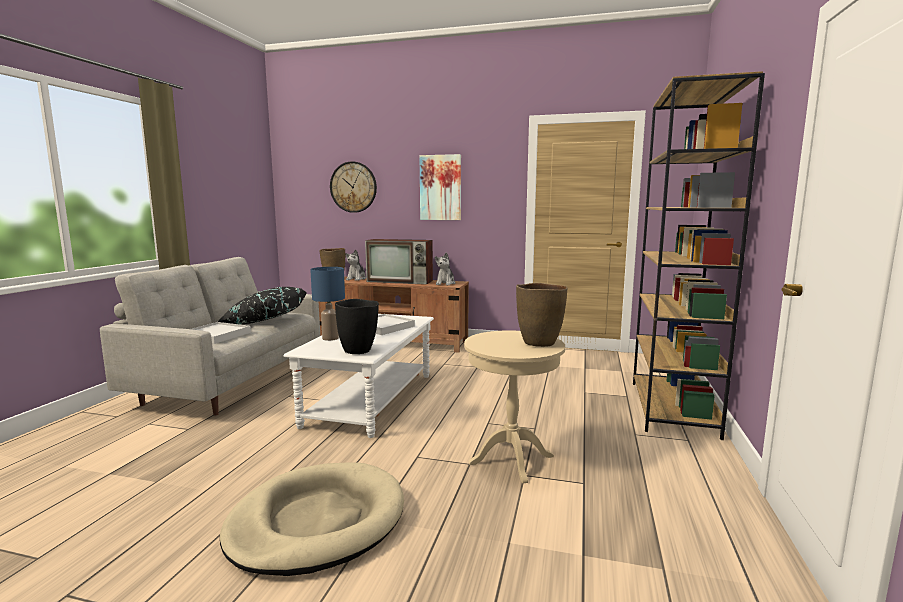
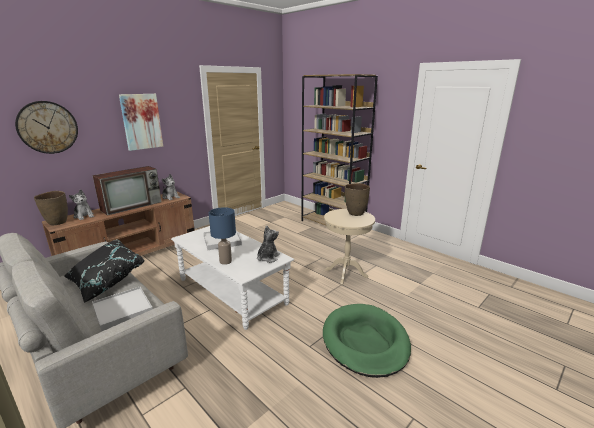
camera: 60 degrees left, 10 degrees up
beige dog bed [220,462,404,576] -> green dog bed [323,304,411,378]
black vase [335,299,379,354] -> plush toy [257,225,280,263]

